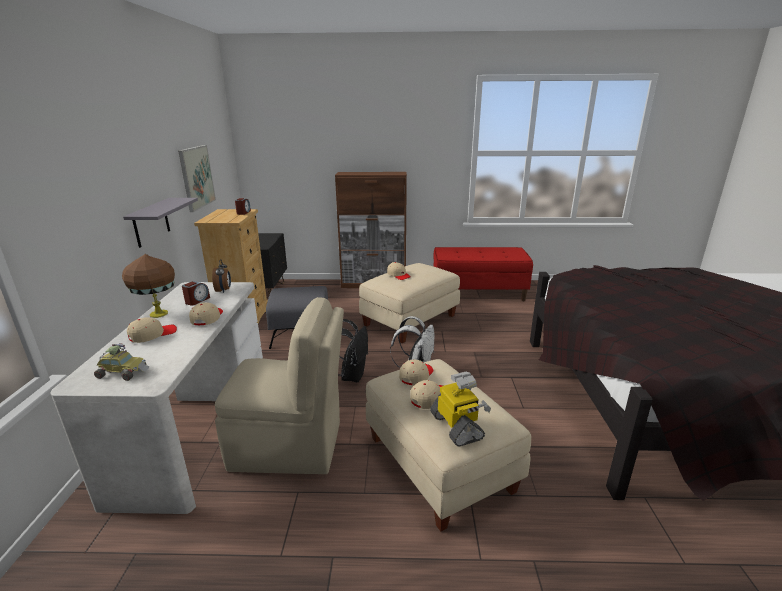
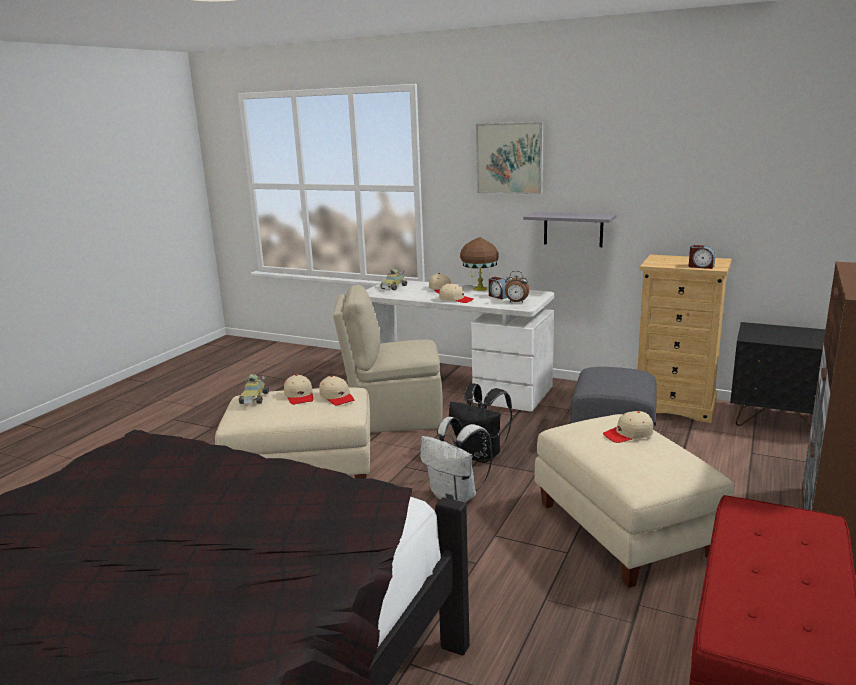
camera: 115 degrees right, 5 degrees down
picture [178,145,216,212] -> picture moved to [476,122,543,194]
beige chair [215,297,344,474] -> beige chair turned 60 degrees clockwise [333,285,443,433]
toy robot [430,372,491,446] -> toy car [239,374,269,404]

